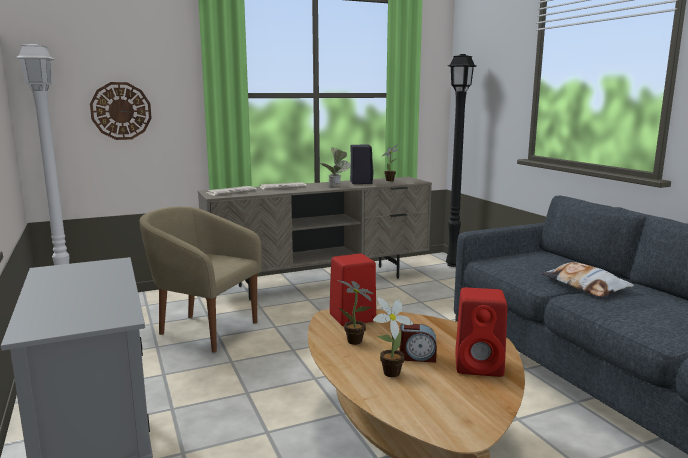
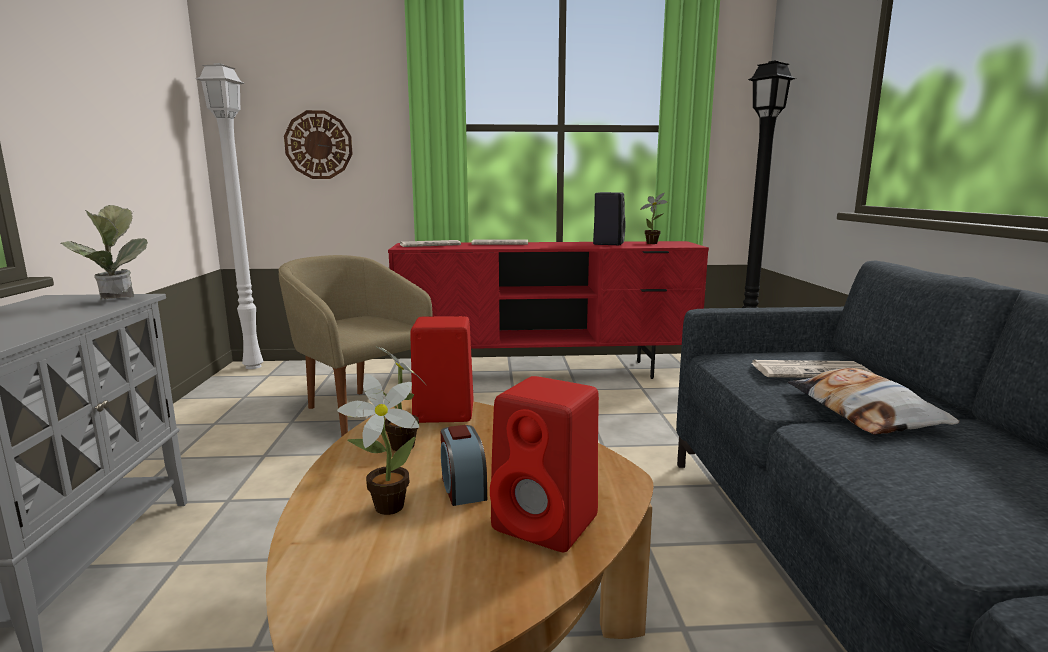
camera: 20 degrees right, 0 degrees up
beige tv stand [198,177,432,301] -> red tv stand [388,241,709,379]
potted plant [320,147,351,186] -> potted plant moved to [61,205,148,300]
alarm clock [399,324,437,363] -> alarm clock turned 45 degrees clockwise [441,425,487,506]
none -> newspaper [752,360,873,378]

